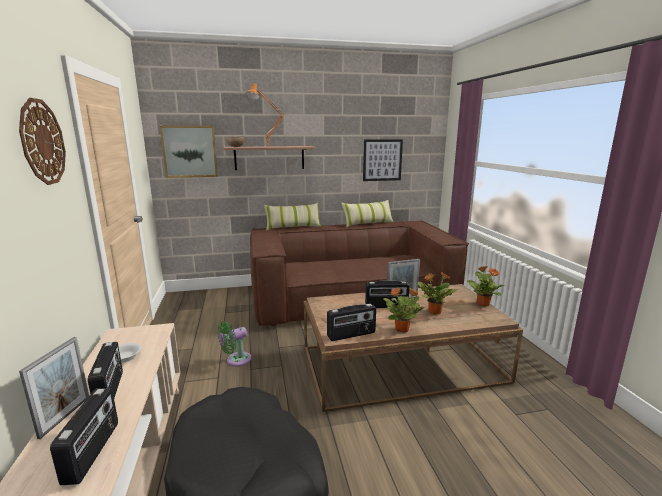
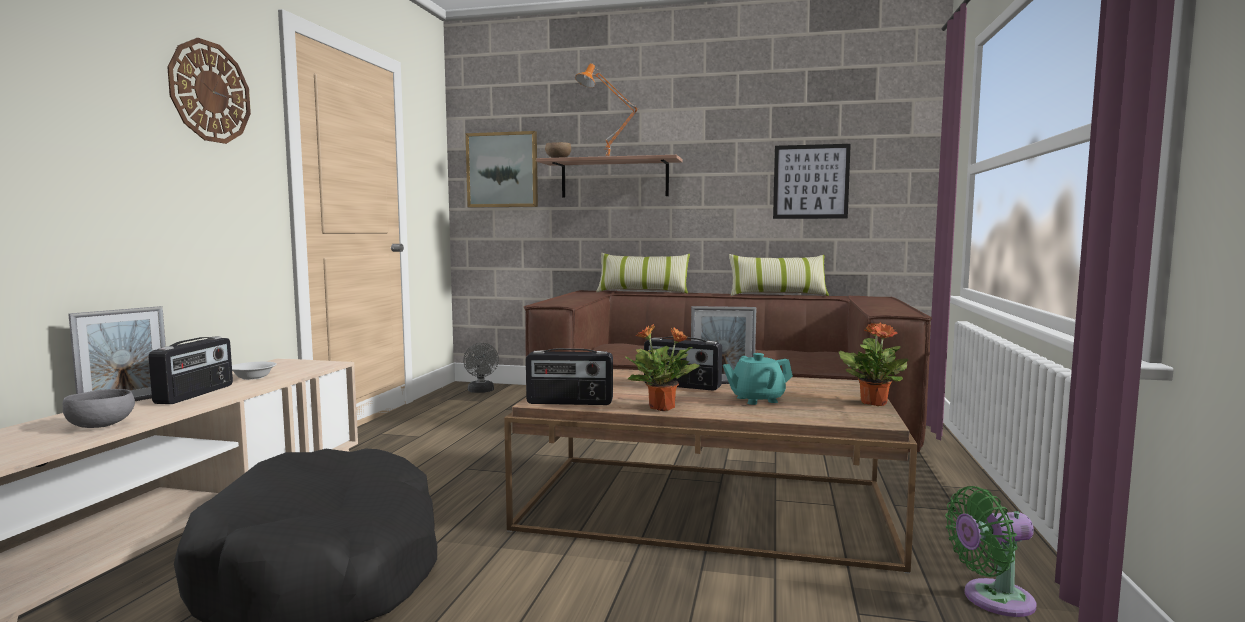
camera: 25 degrees right, 10 degrees down
radio [50,388,118,485] -> grey bowl [62,389,135,428]
green fan [218,321,252,367] -> green fan moved to [945,486,1036,617]
potted plant [418,272,457,315] -> turquoise teapot [723,353,793,405]
none -> grey fan [463,343,499,393]

